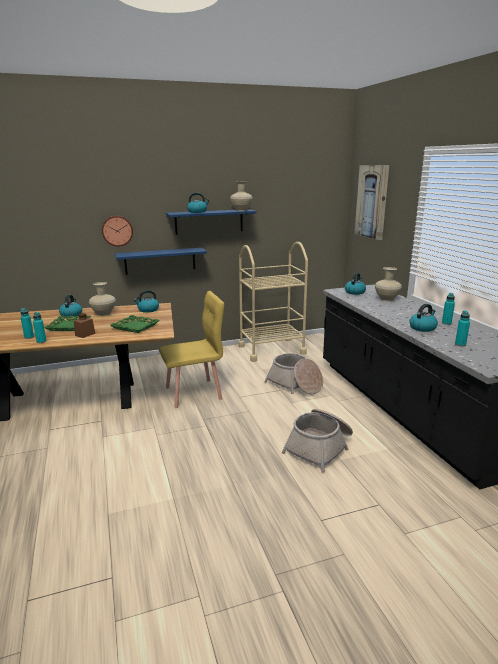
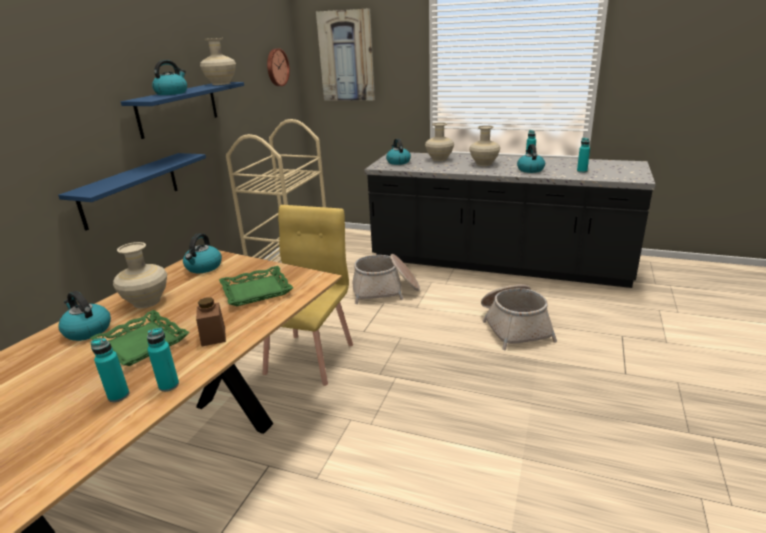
camera: 50 degrees left, 5 degrees up
wall clock [102,216,133,247] -> wall clock moved to [267,48,290,86]
none -> beige vase [469,125,500,166]

